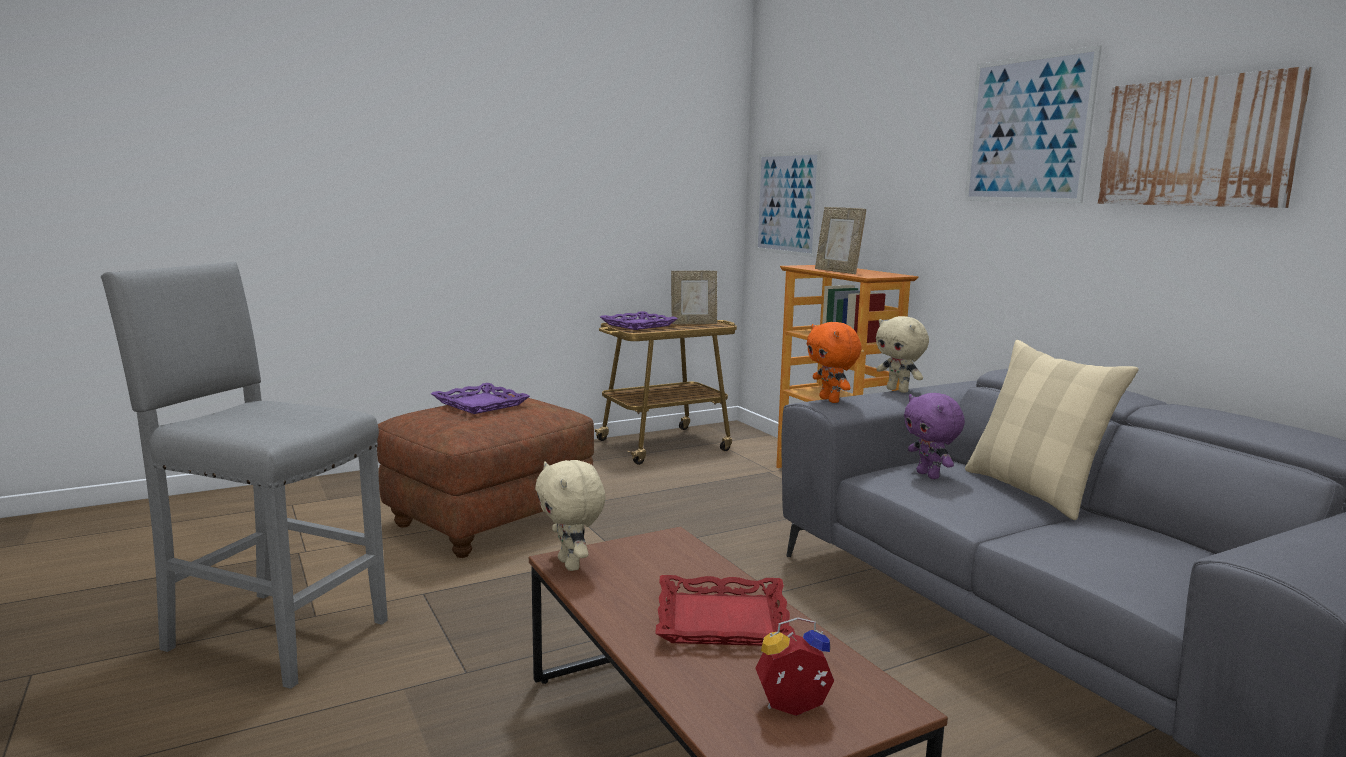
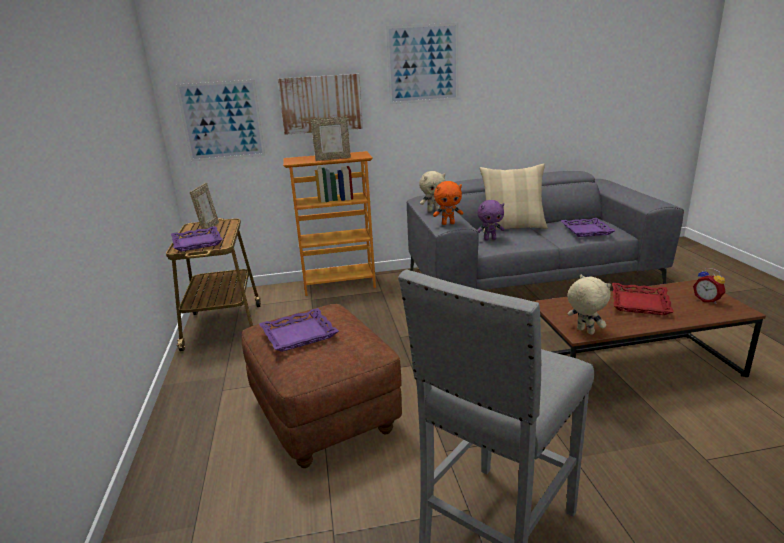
camera: 70 degrees left, 10 degrees up
beige plush toy [535,460,605,571] -> beige plush toy turned 120 degrees counterclockwise [567,275,611,335]
alarm clock [755,617,834,716] -> alarm clock turned 45 degrees counterclockwise [693,268,726,304]
picture [1098,66,1313,208] -> picture moved to [278,74,363,135]
none -> purple tray [561,218,615,237]

